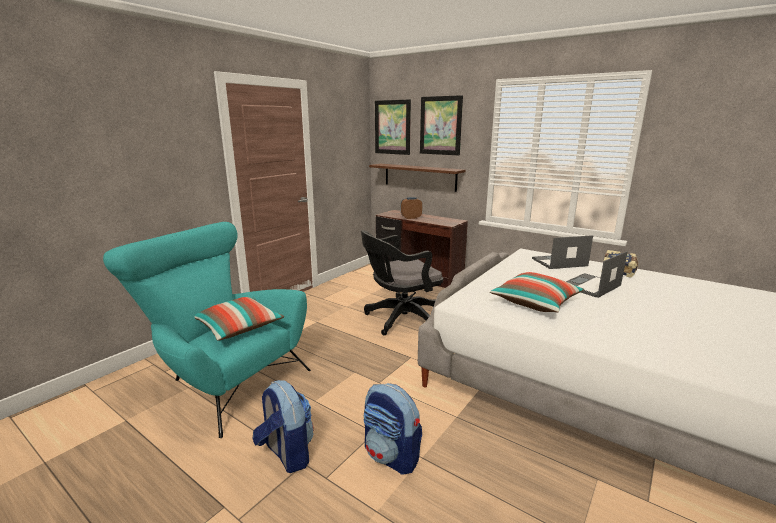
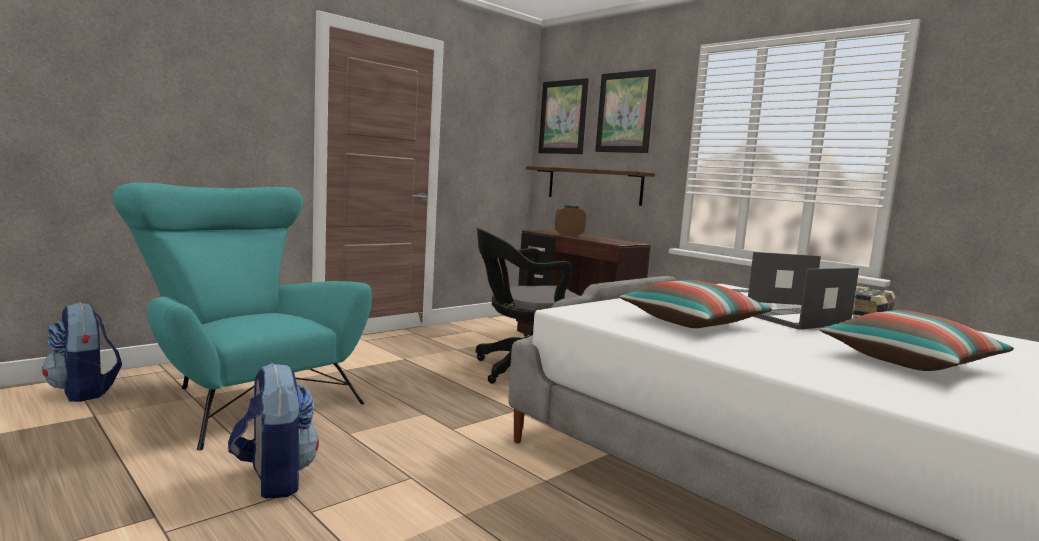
camera: 10 degrees right, 10 degrees down
pillow [194,297,284,341] -> pillow moved to [820,310,1014,371]
backpack [364,383,422,475] -> backpack moved to [42,302,122,402]

